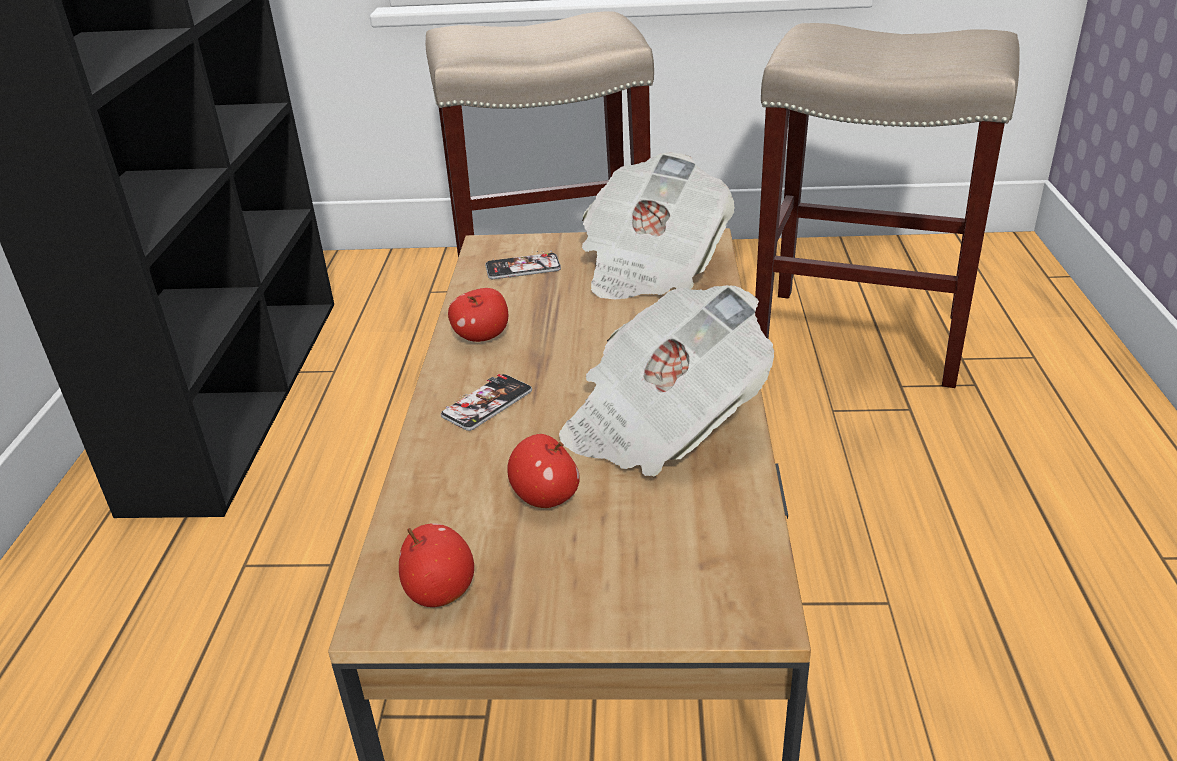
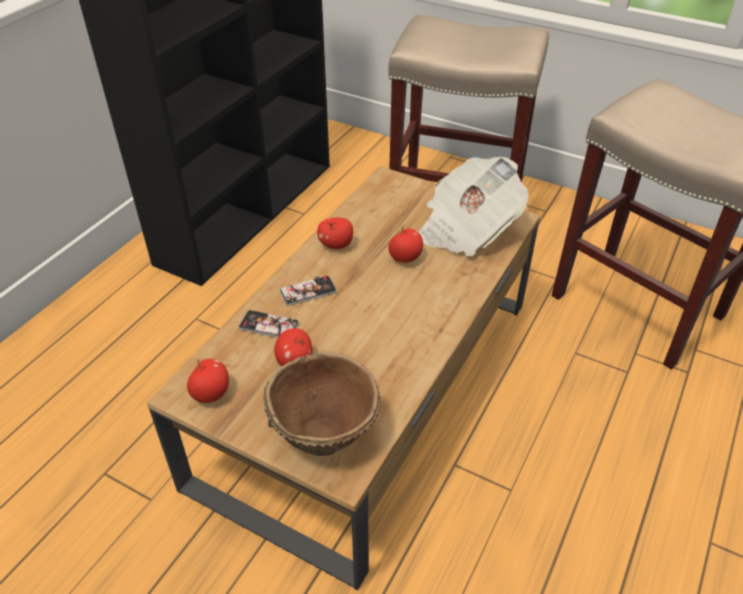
camera: 25 degrees right, 10 degrees up
phone [485,251,561,279] -> phone moved to [239,310,299,338]
newspaper [559,285,774,477] -> none
none -> brown bowl [263,352,381,456]
none -> apple [389,226,423,263]

